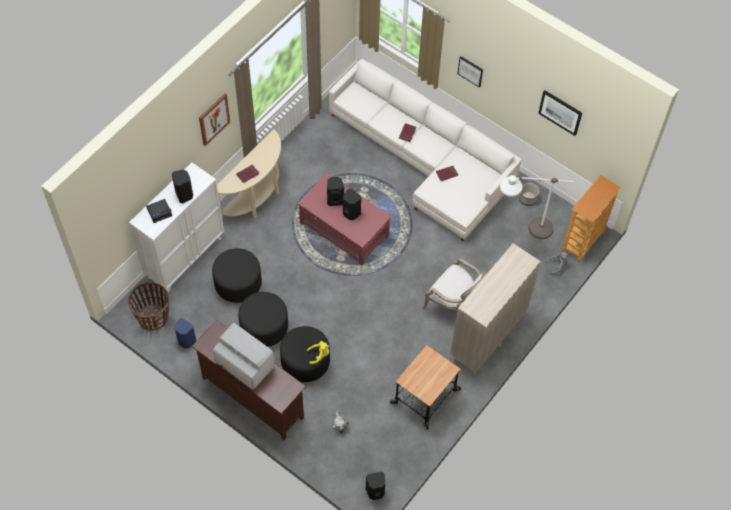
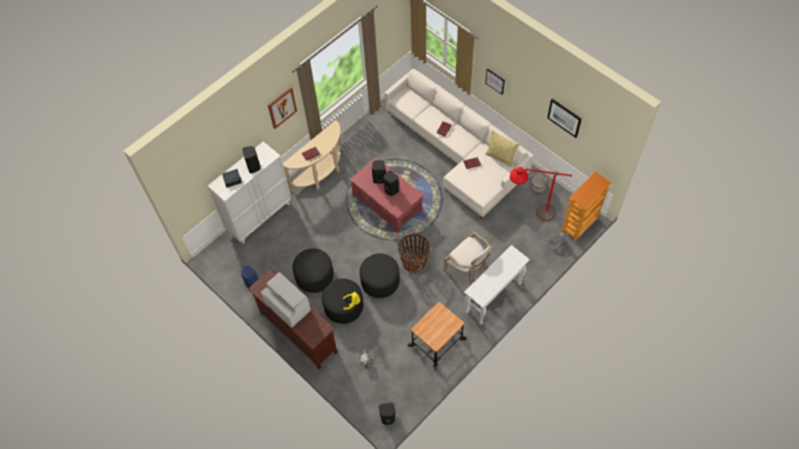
camera: 10 degrees right, 0 degrees up
basket [128,282,169,330] -> basket moved to [398,234,431,272]
black ottoman [212,248,262,303] -> black ottoman moved to [360,253,400,298]
beige cabinet [450,243,541,374] -> white console table [464,245,530,325]
white floor lamp [500,175,573,239] -> red floor lamp [510,167,572,221]
none -> pillow [485,130,520,167]

